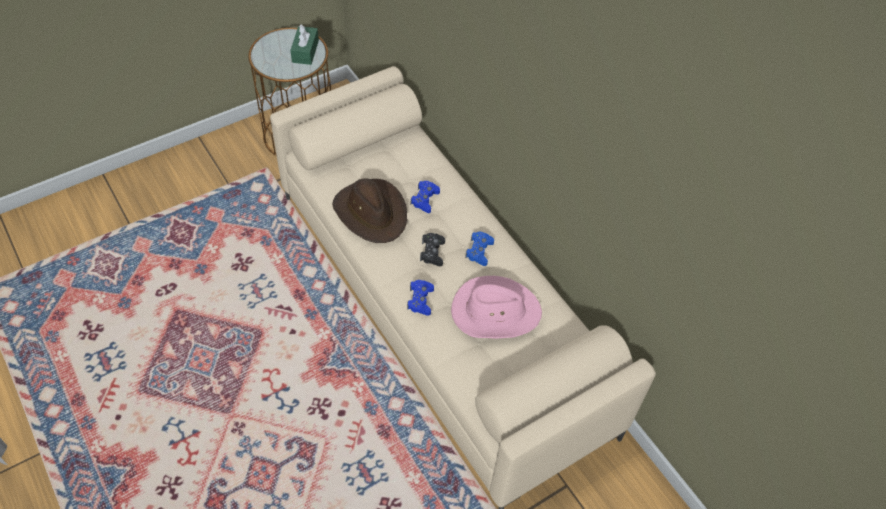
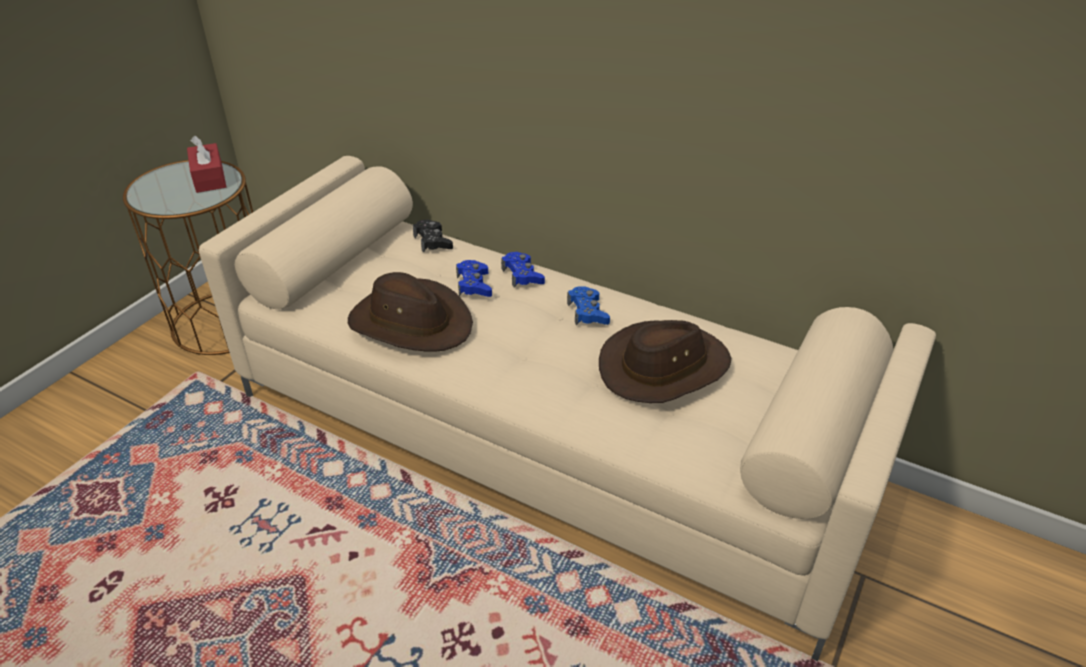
camera: 25 degrees left, 15 degrees down
green tissue box [290,25,319,65] -> red tissue box [187,135,226,193]
blue game controller [407,280,434,316] -> blue game controller moved to [501,252,545,288]
black game controller [420,233,445,266] -> black game controller moved to [413,220,453,253]
pink hat [451,276,542,339] -> brown hat [599,320,731,403]

